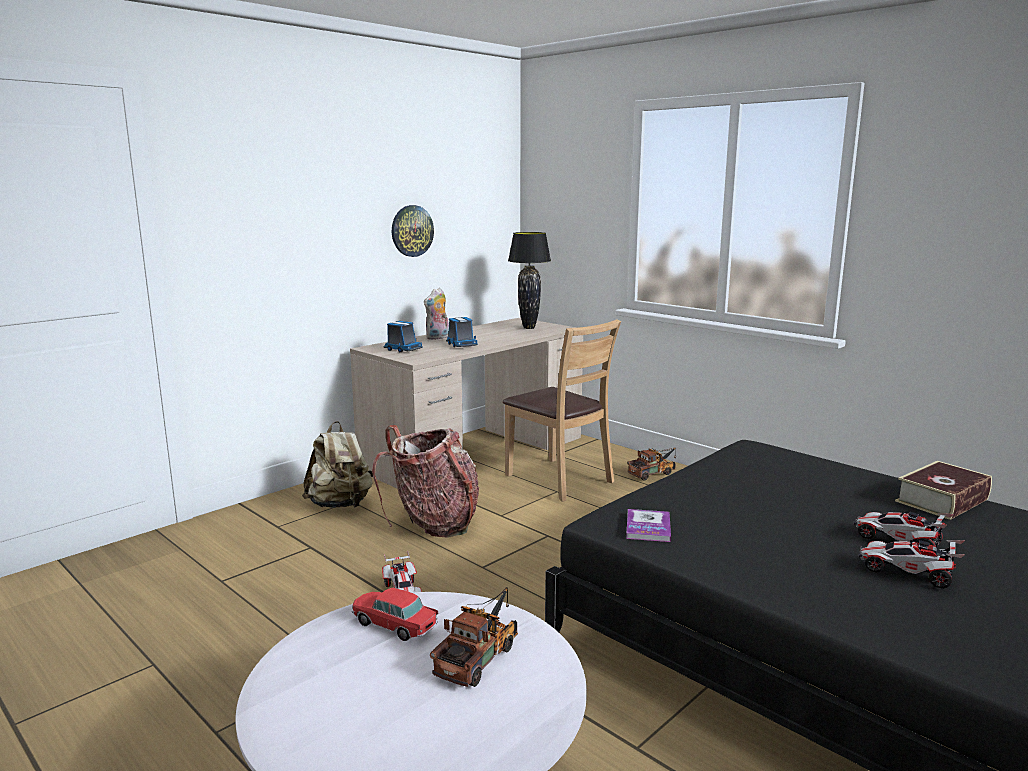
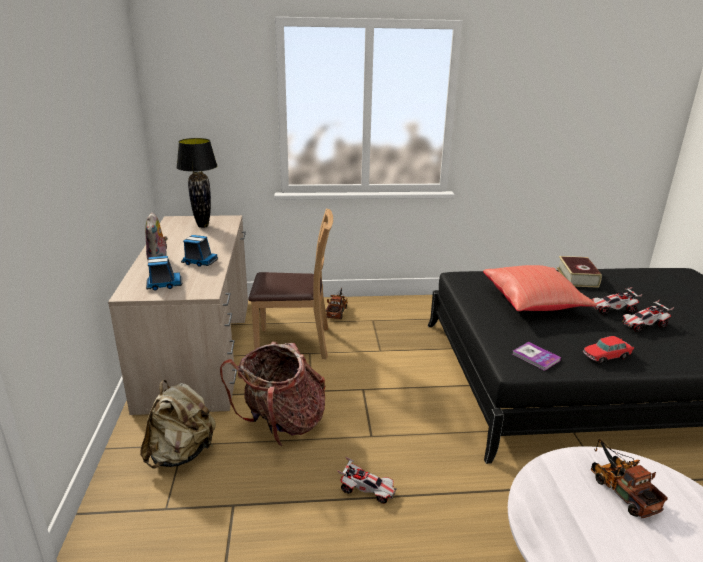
camera: 50 degrees left, 10 degrees up
toy car [352,587,438,641] -> toy car moved to [583,336,634,364]
wall clock [392,205,434,257] -> none
none -> red pillow [483,265,597,311]

